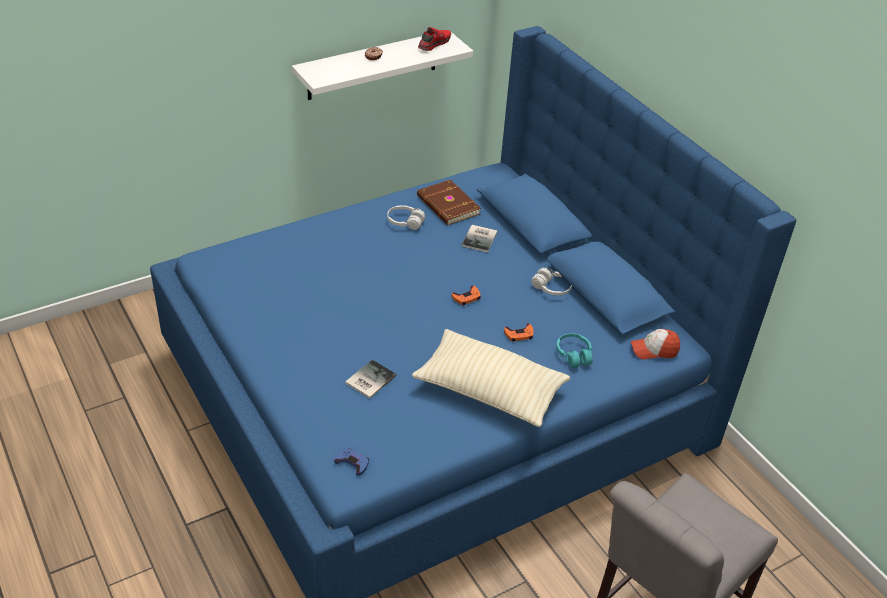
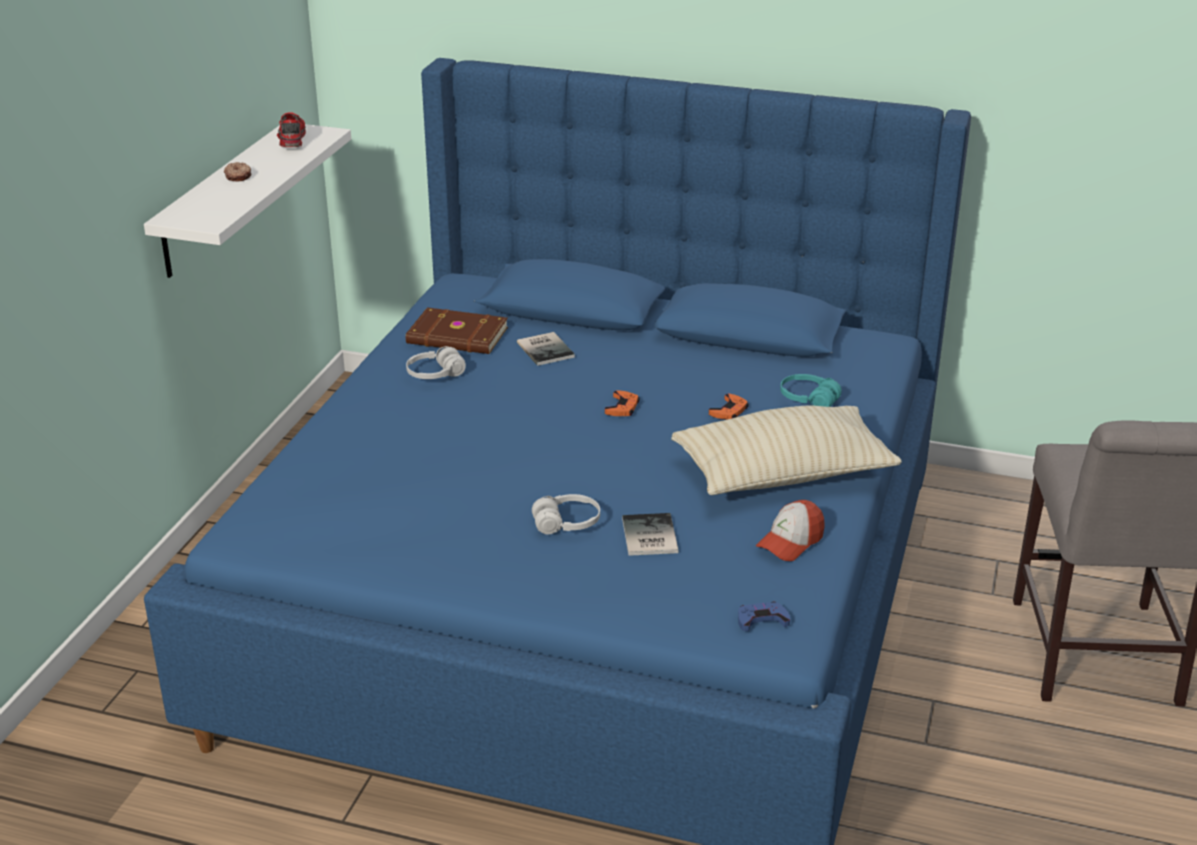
camera: 40 degrees left, 10 degrees down
white headphones [532,268,572,295] -> white headphones moved to [532,494,600,534]
cap [631,329,680,359] -> cap moved to [755,500,825,561]

